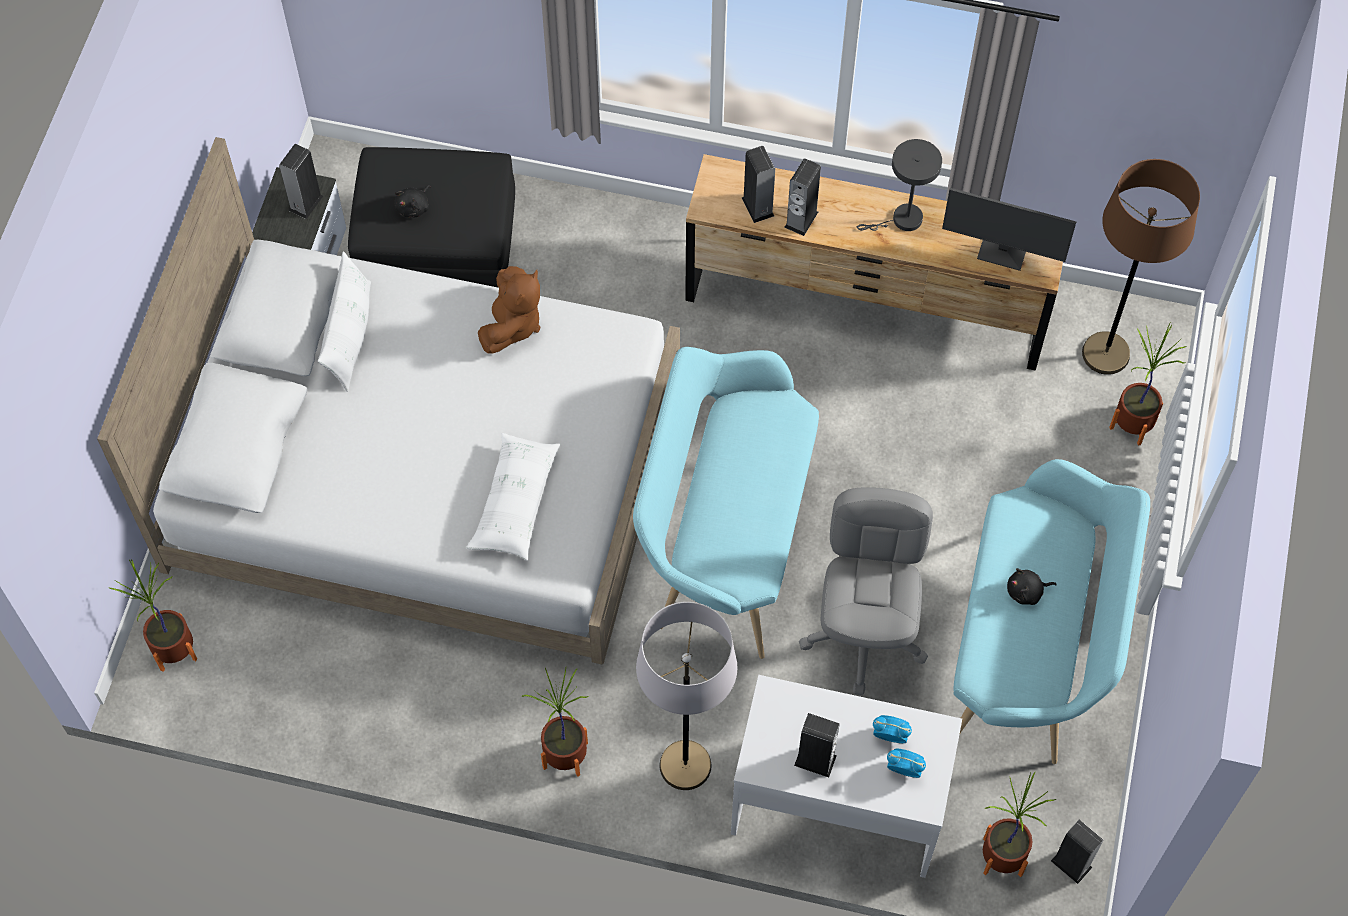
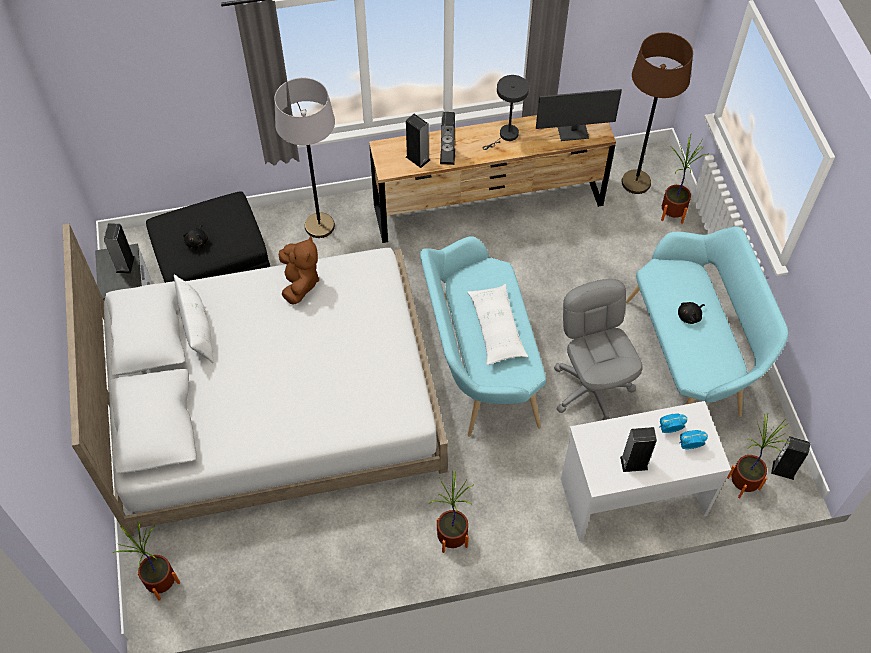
camera: 25 degrees left, 5 degrees down
white pillow [466,433,560,561] -> white pillow moved to [467,284,528,365]
grey floor lamp [636,602,737,790] -> grey floor lamp moved to [274,78,335,238]

